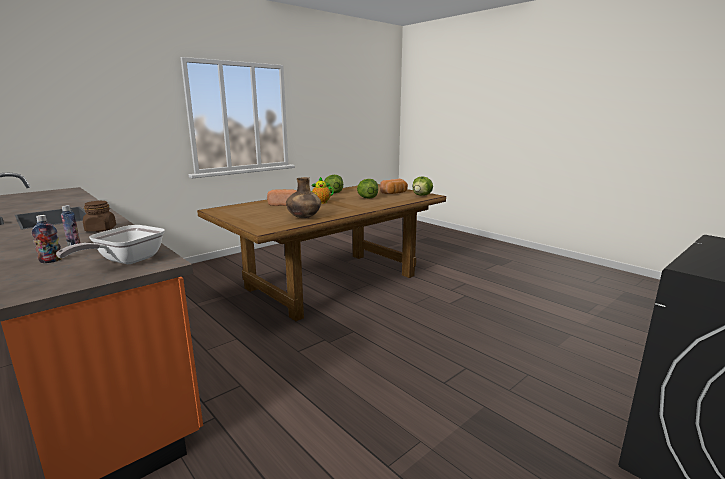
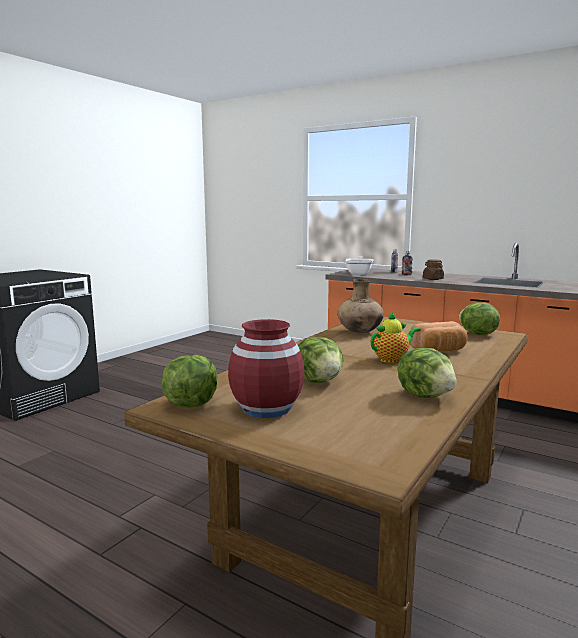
camera: 165 degrees right, 5 degrees down
bread [380,179,408,194] -> red vase [228,319,305,418]
none -> lettuce [459,302,500,335]

